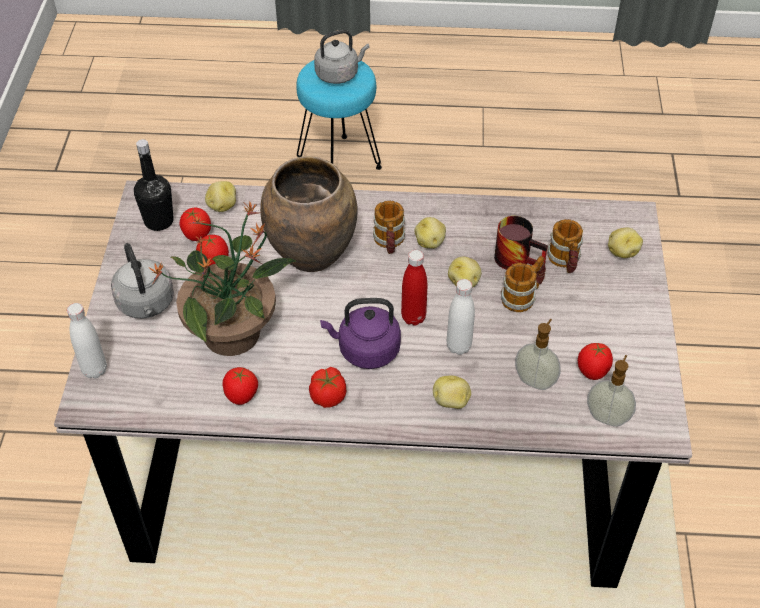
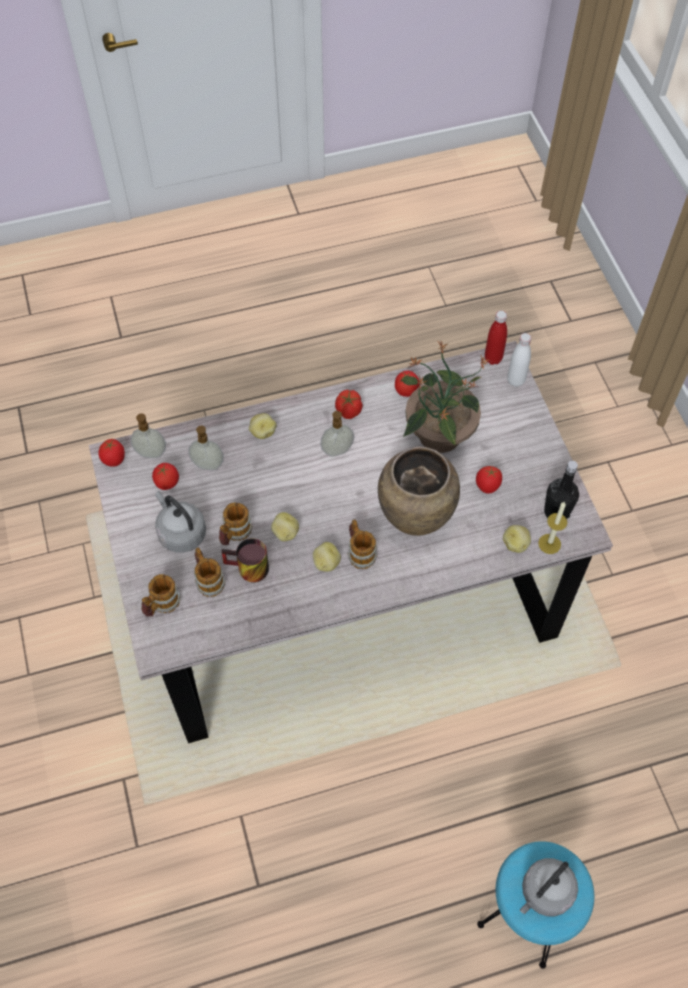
camera: 160 degrees right, 10 degrees up
grey kettle [111,243,174,319] -> grey kettle moved to [155,491,206,553]
tomato [180,208,211,241] -> tomato moved to [98,439,125,467]
purple kettle [320,298,401,369] -> soap dispenser [320,411,354,457]
red bottle [401,250,427,326] -> red bottle moved to [485,311,507,365]
white bottle [447,279,475,355] -> none
potato [608,228,643,258] -> mug [142,574,180,617]
none -> candle [538,502,567,554]

